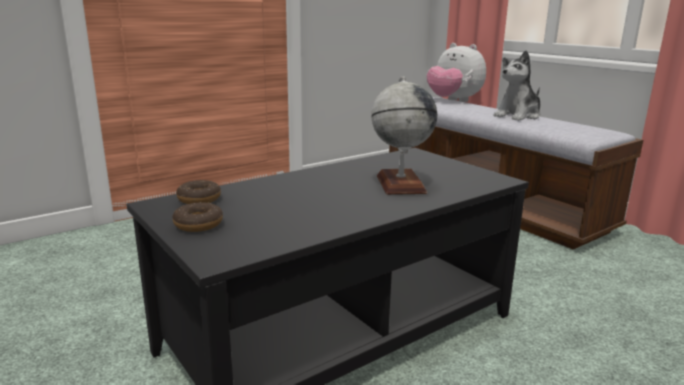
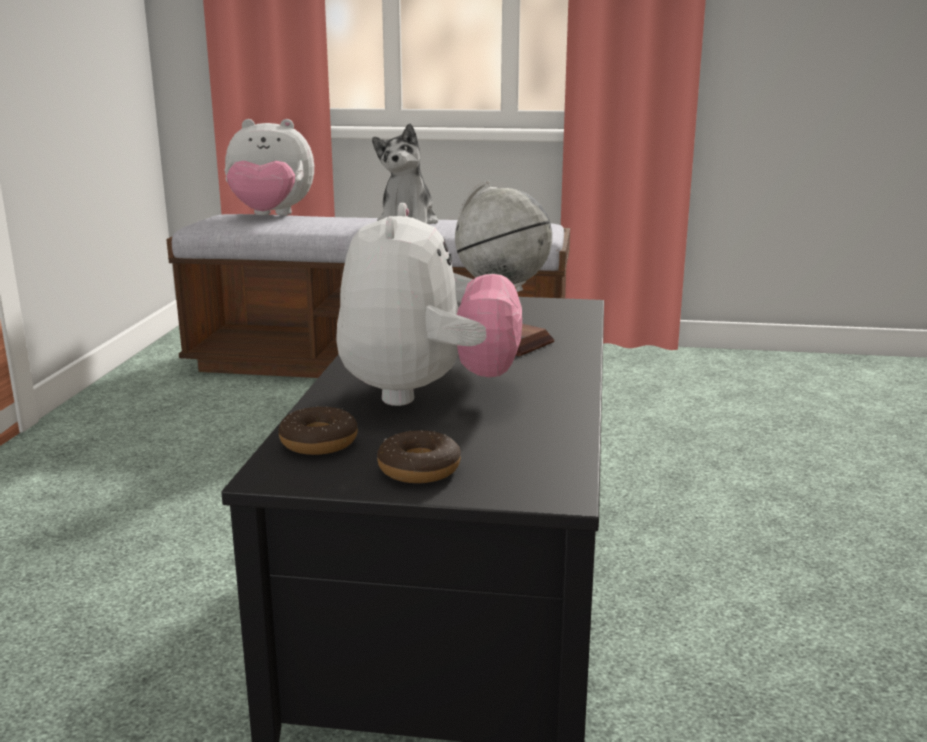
camera: 45 degrees left, 0 degrees up
none -> plush toy [336,203,522,406]

